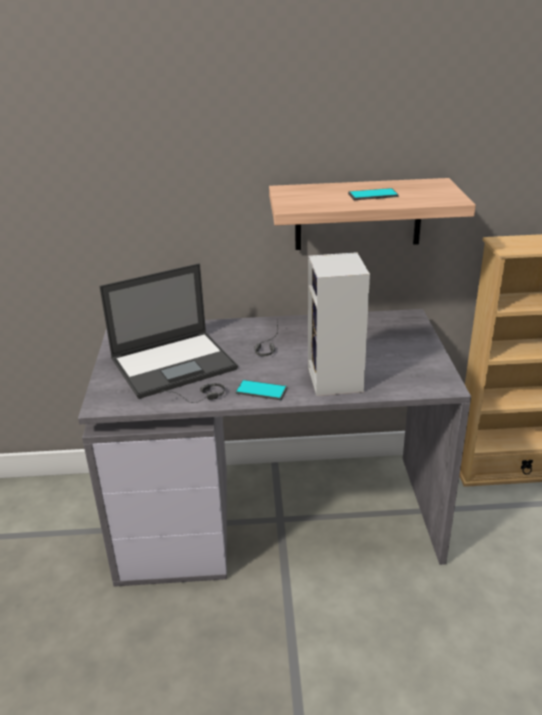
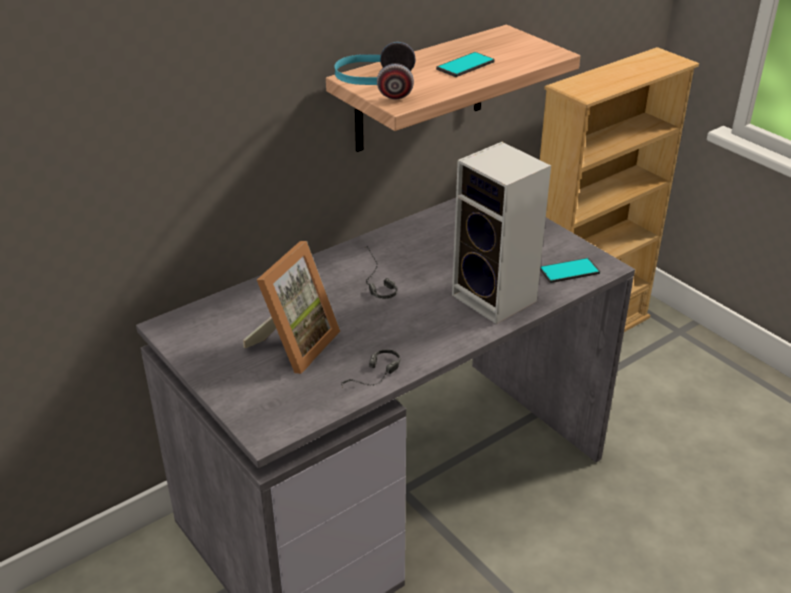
camera: 35 degrees left, 5 degrees up
laptop [99,263,238,399] -> picture frame [243,241,340,374]
phone [236,380,287,400] -> phone moved to [540,258,600,283]
none -> headphones [334,42,416,99]

